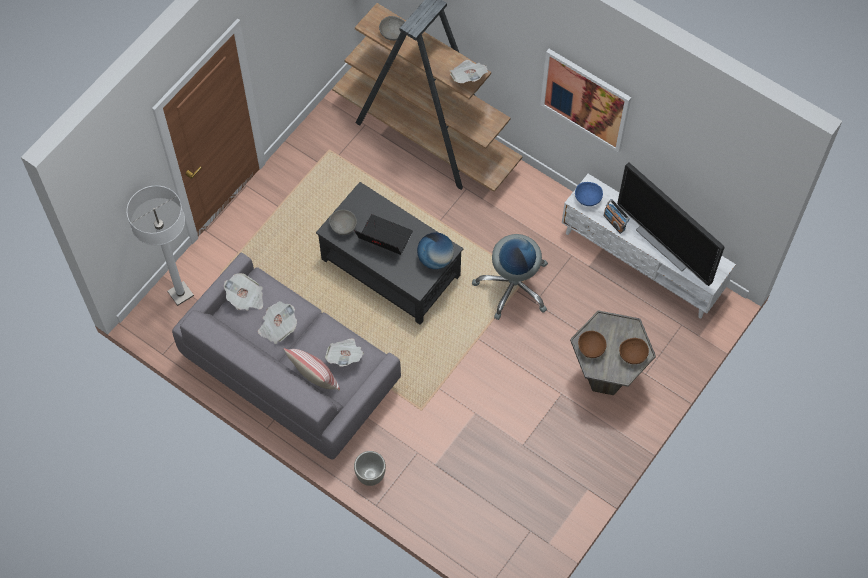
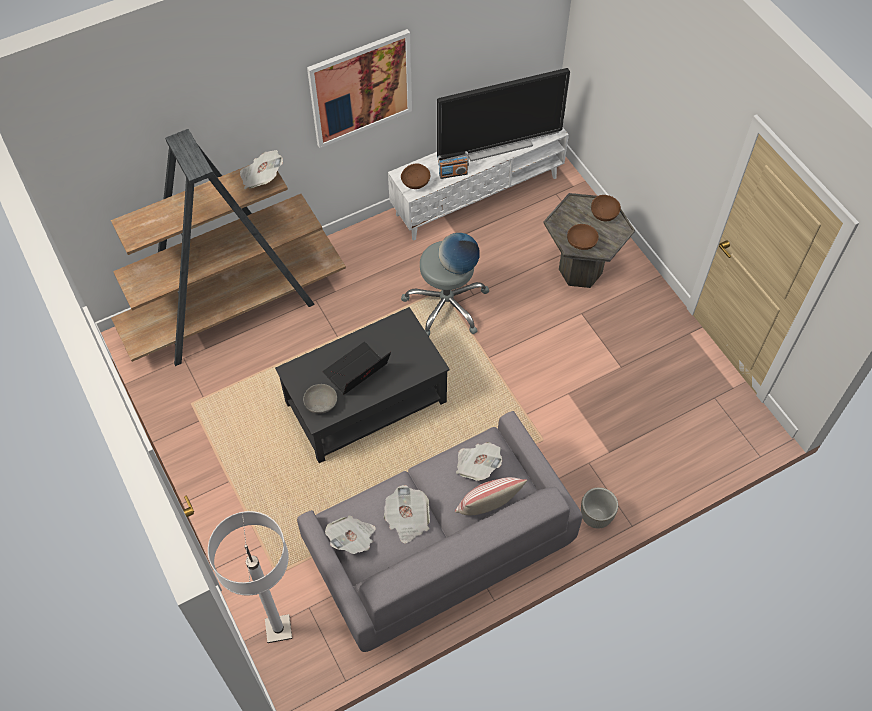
camera: 65 degrees left, 5 degrees down
grey bowl [379,16,405,41] -> none
globe [417,232,454,269] -> none
blue bowl [575,182,603,206] -> brown bowl [401,163,430,189]

